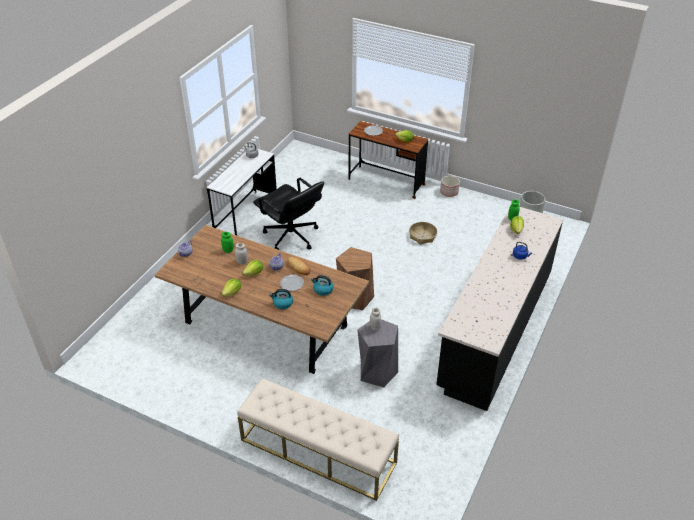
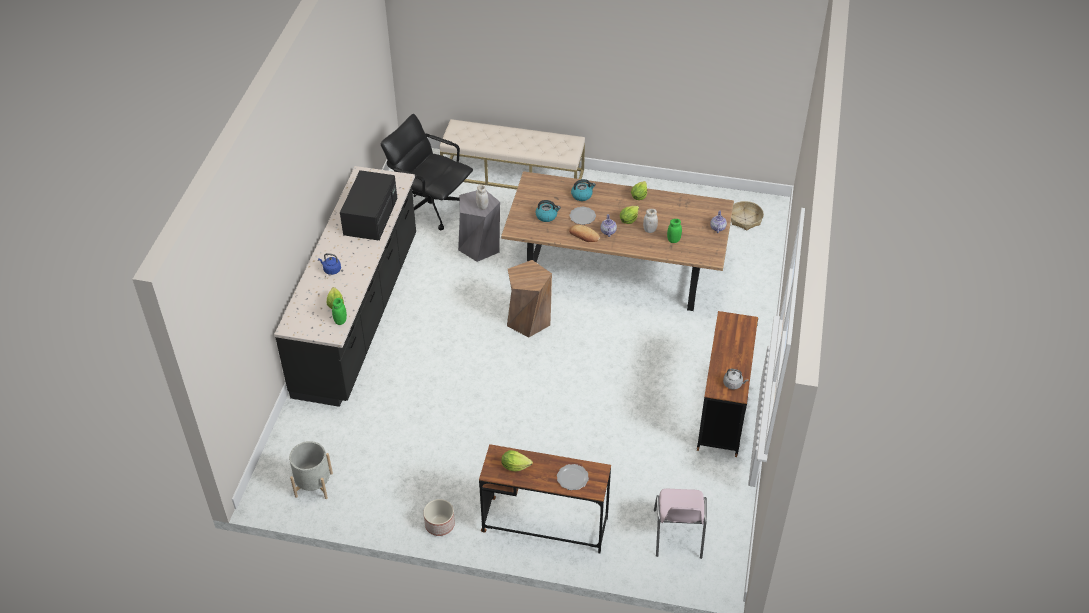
camera: 165 degrees right, 5 degrees up
white desk [207,149,277,235] -> brown desk [697,311,758,457]
black office chair [253,178,324,250] -> black office chair moved to [380,114,473,231]
basket [409,222,437,244] -> basket moved to [731,201,764,230]
none -> black microwave [340,170,397,240]
none -> pink chair [654,489,707,559]

